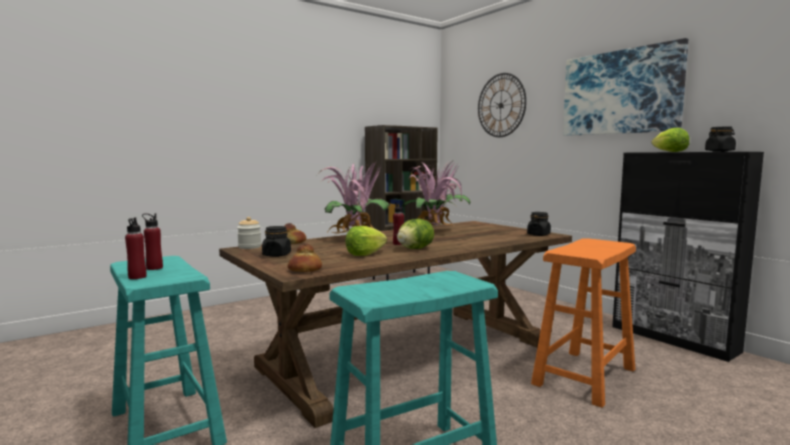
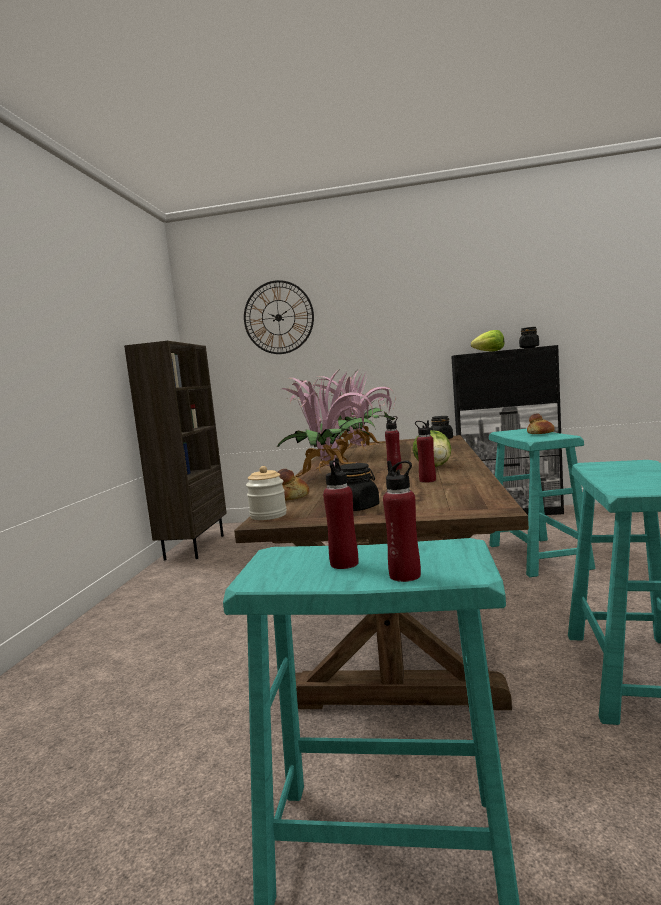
camera: 45 degrees left, 0 degrees up
bread [287,244,322,272] -> bread moved to [527,413,555,434]
lettuce [345,226,387,256] -> red bottle [415,420,436,483]
orange stool [531,238,636,408] -> turquoise stool [489,429,595,577]
picture [563,38,688,136] -> none

